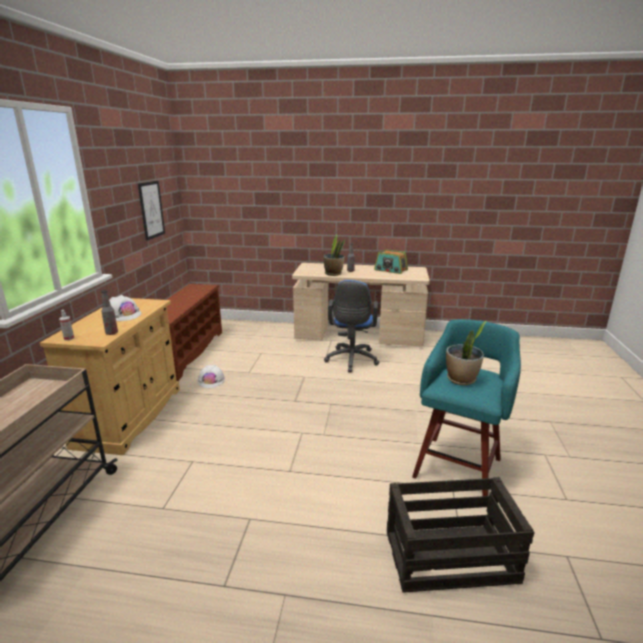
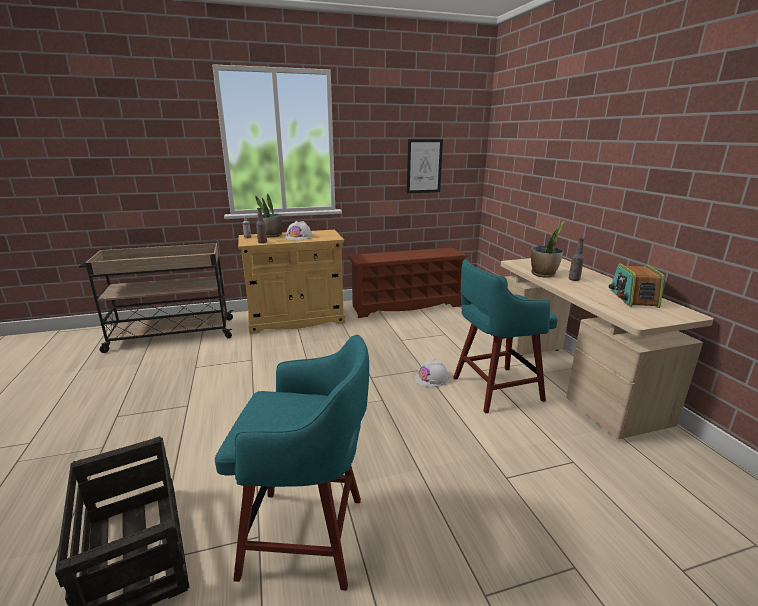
camera: 65 degrees right, 0 degrees up
white hard hat [197,365,225,388] -> white hard hat moved to [415,359,449,387]
blue office chair [324,280,380,372] -> turquoise stool [453,259,558,413]
potted plant [446,321,487,385] -> potted plant moved to [255,194,282,238]

